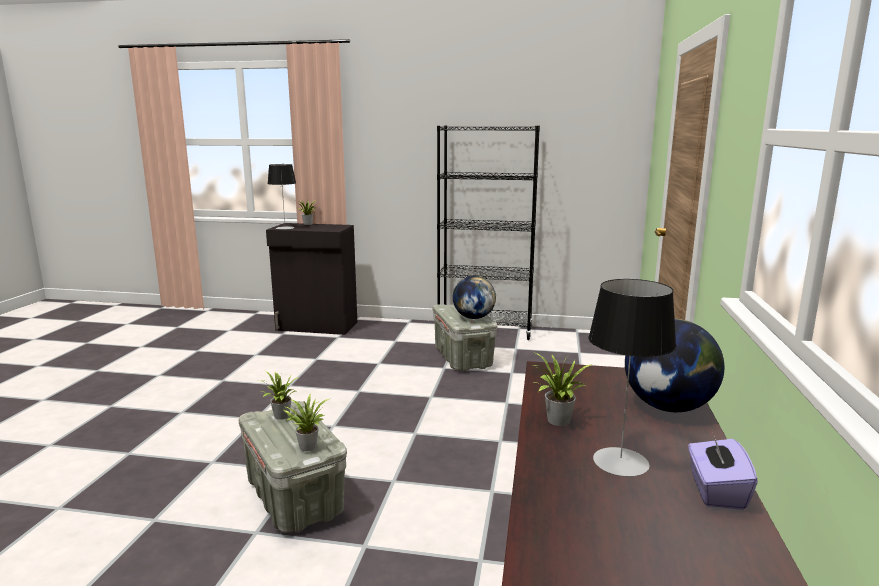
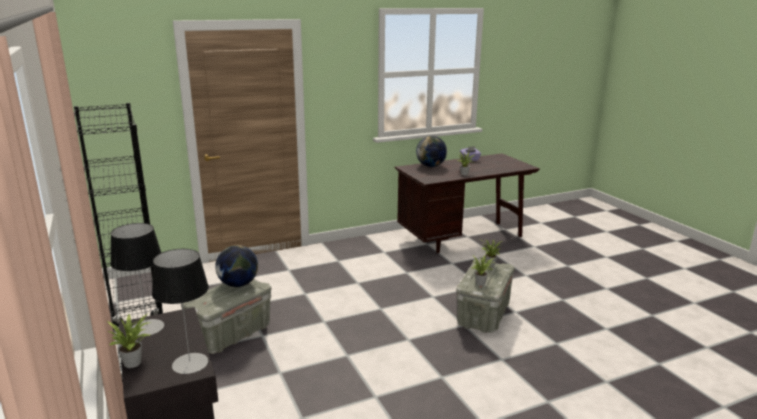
camera: 125 degrees left, 5 degrees up
table lamp [588,279,676,477] -> table lamp moved to [110,223,164,336]

